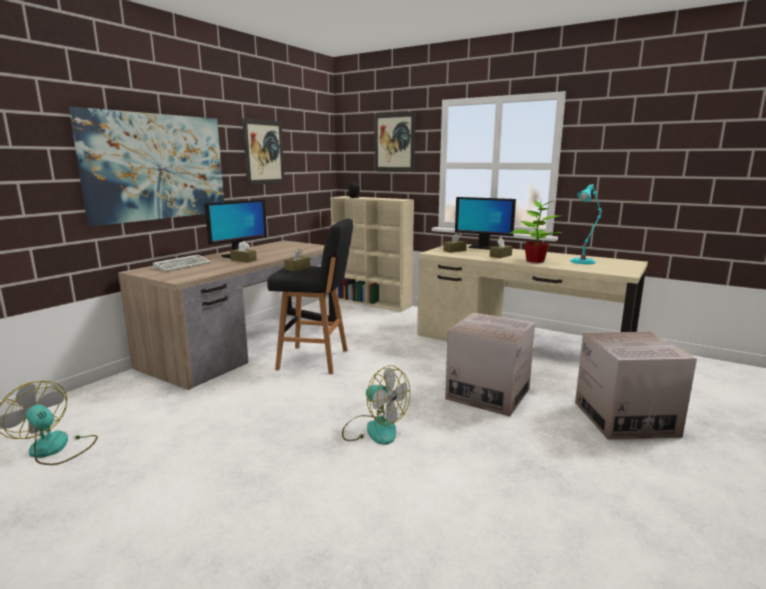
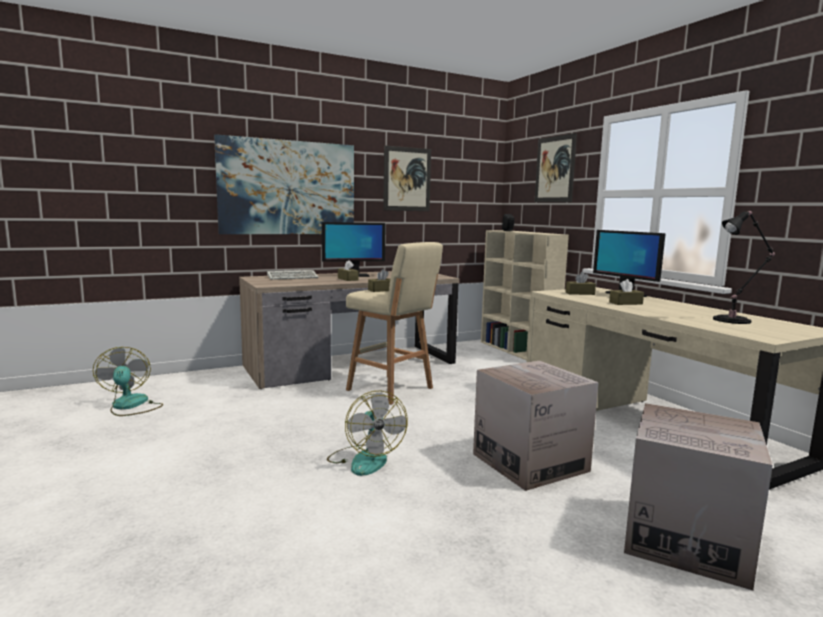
camera: 30 degrees right, 5 degrees down
black stool [267,219,353,374] -> beige stool [346,242,443,405]
potted plant [509,200,562,263] -> none
turquoise table lamp [570,184,602,264] -> black table lamp [713,211,775,324]

